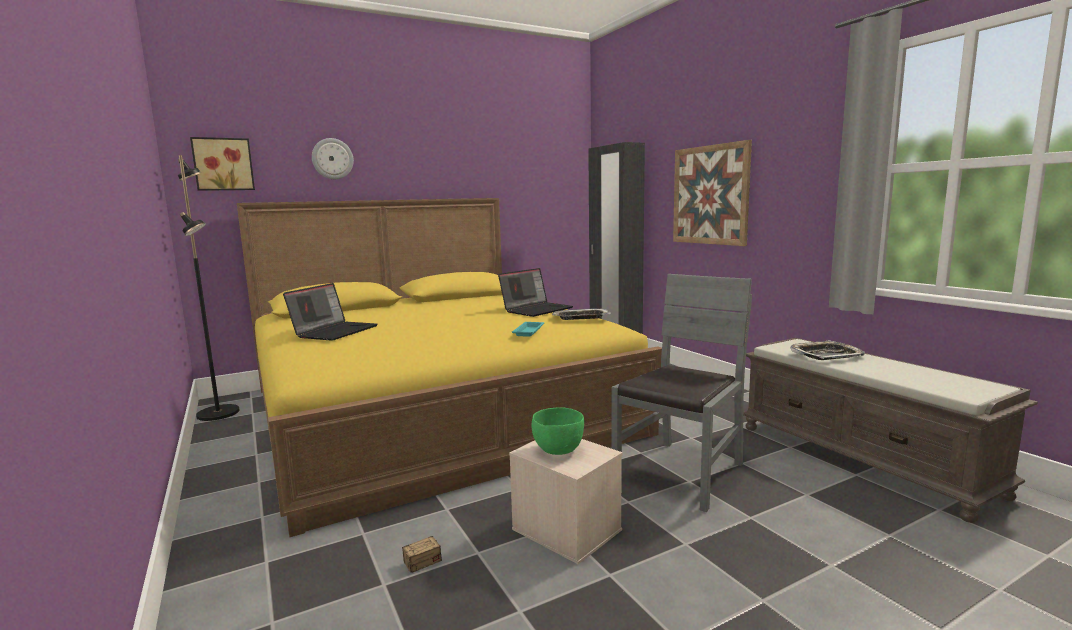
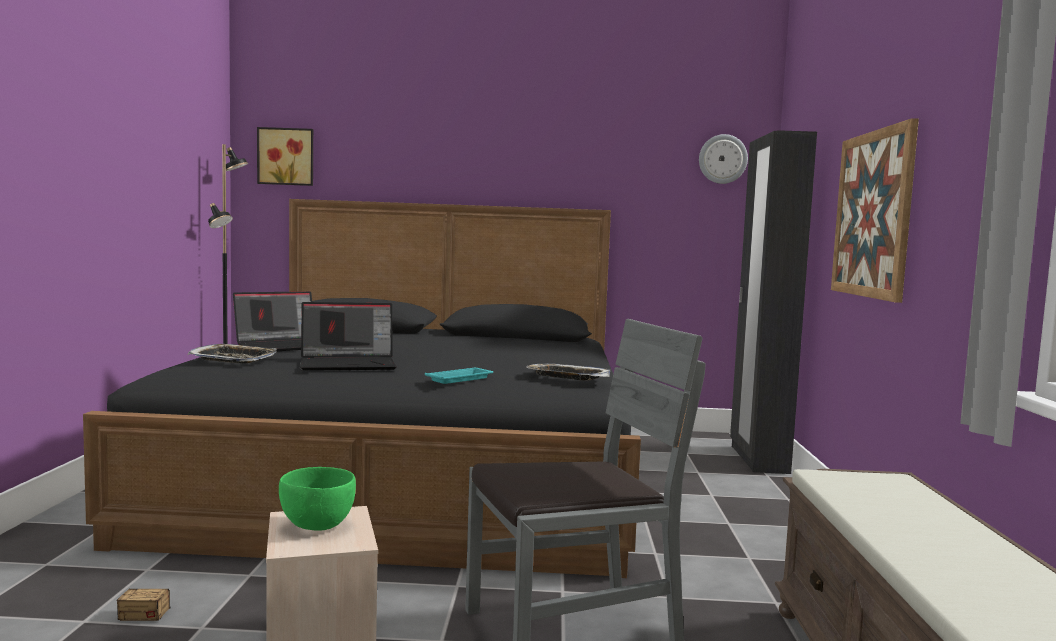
camera: 30 degrees right, 5 degrees down
yellow bed [237,198,662,537] -> black bed [83,199,641,578]
wall clock [312,138,354,179] -> wall clock moved to [699,134,748,184]
laptop [498,268,573,317] -> laptop moved to [300,302,397,371]
tray [790,340,865,360] -> tray moved to [187,344,276,364]

